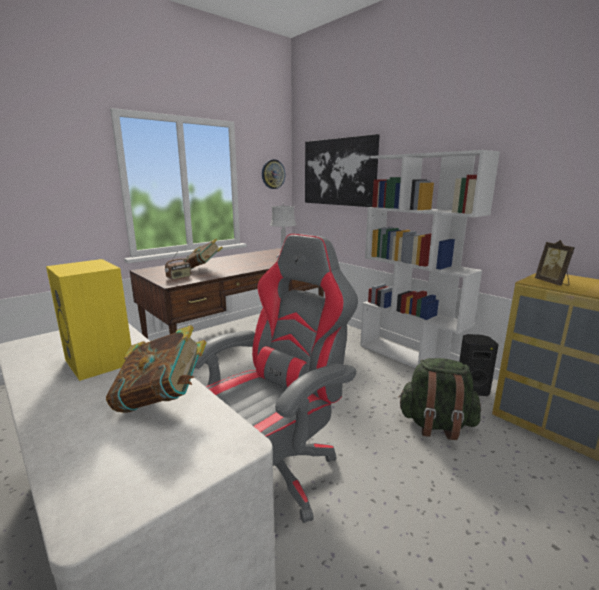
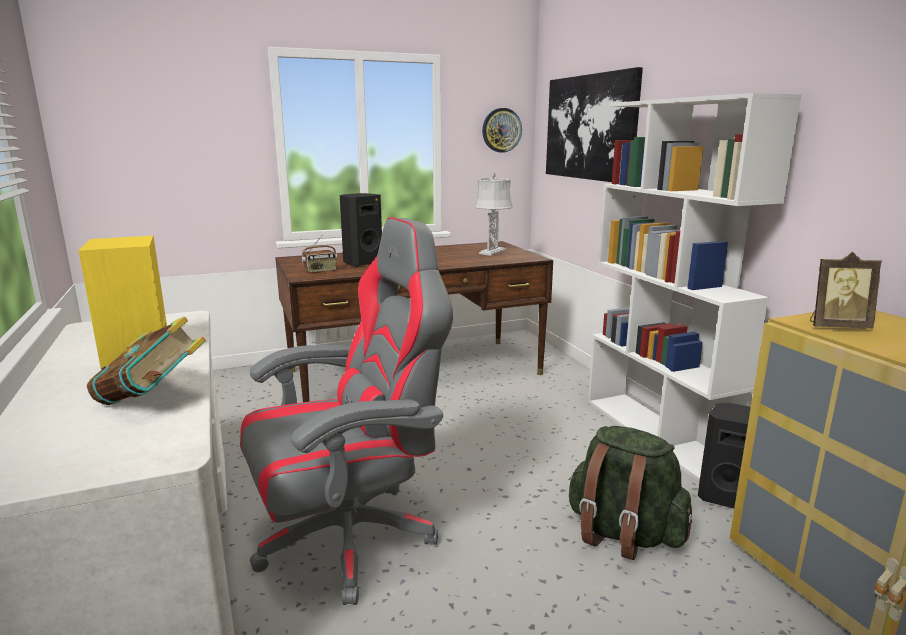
camera: 20 degrees right, 0 degrees up
book [182,239,223,269] -> black speaker [340,193,382,267]
picture frame [535,240,575,286] -> picture frame turned 90 degrees counterclockwise [810,252,882,329]

